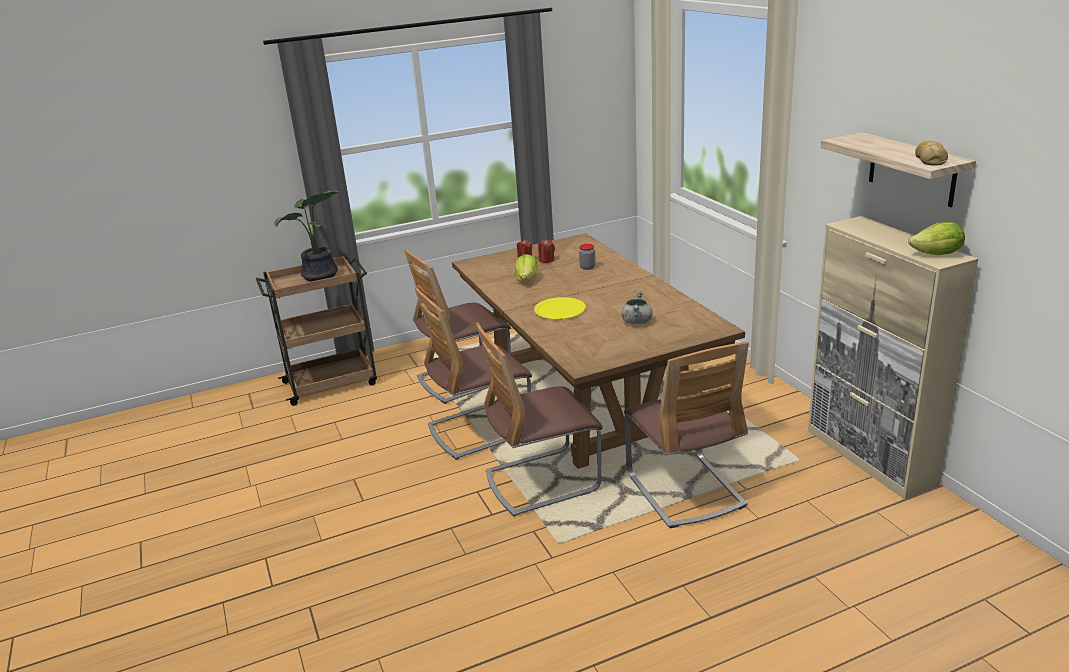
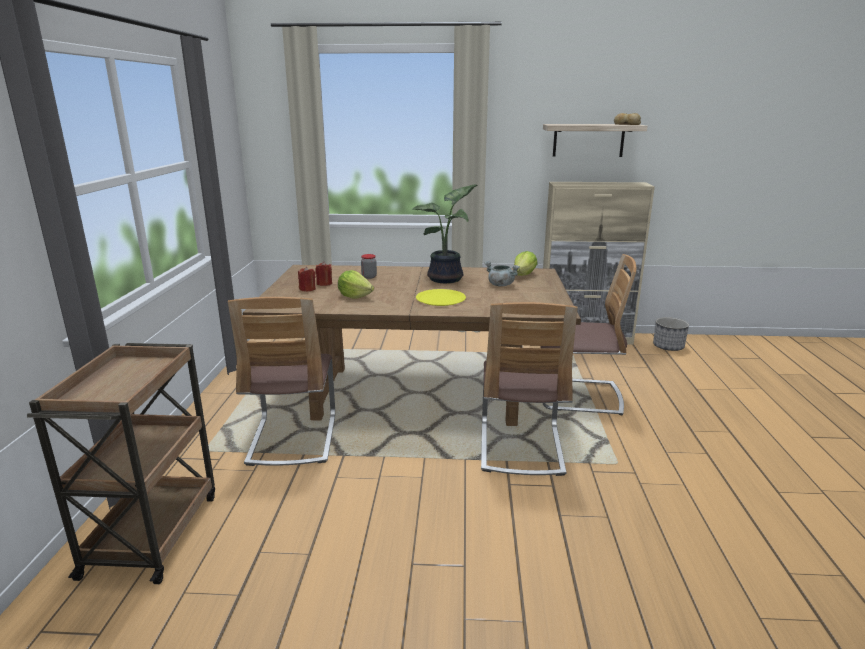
camera: 65 degrees left, 5 degrees down
potted plant [274,191,339,282] -> potted plant moved to [412,184,478,283]
chair [414,287,532,460] -> none
lettuce [908,222,965,255] -> lettuce moved to [514,251,538,276]
none -> planter [653,317,689,351]

